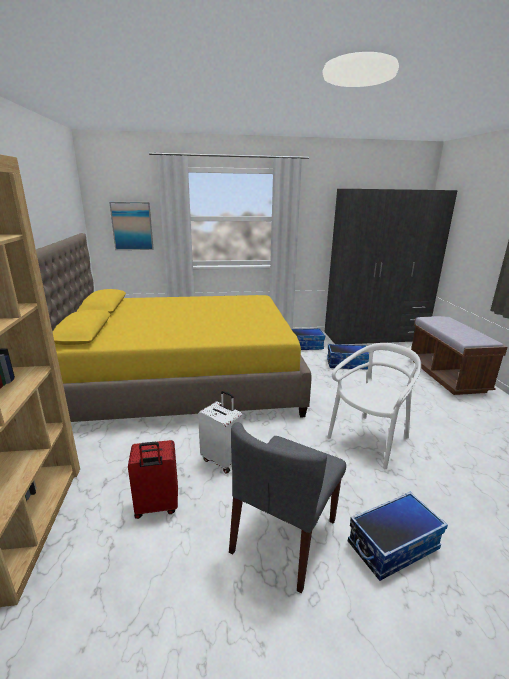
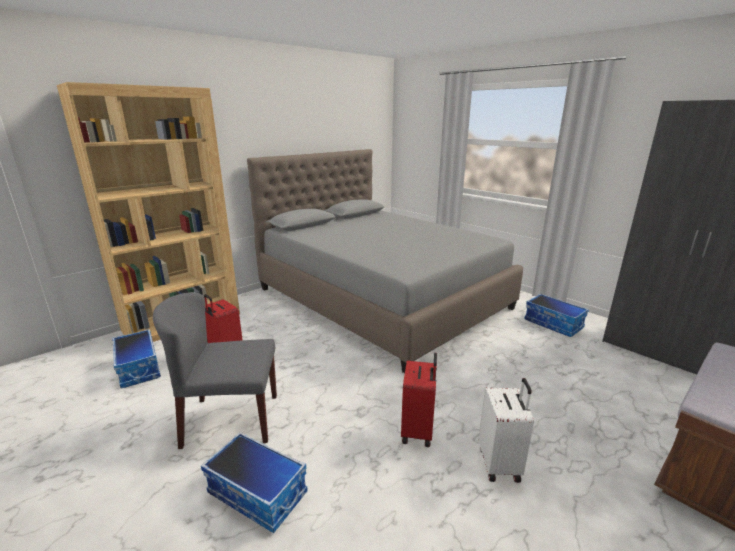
camera: 55 degrees right, 0 degrees up
yellow bed [36,233,312,422] -> grey bed [247,149,523,373]
picture [109,202,154,250] -> none
white suitcase [198,391,242,474] -> white suitcase moved to [479,378,534,483]
white chair [327,343,421,469] -> red suitcase [401,353,437,447]
storage box [327,344,369,370] -> storage box moved to [112,329,161,388]

